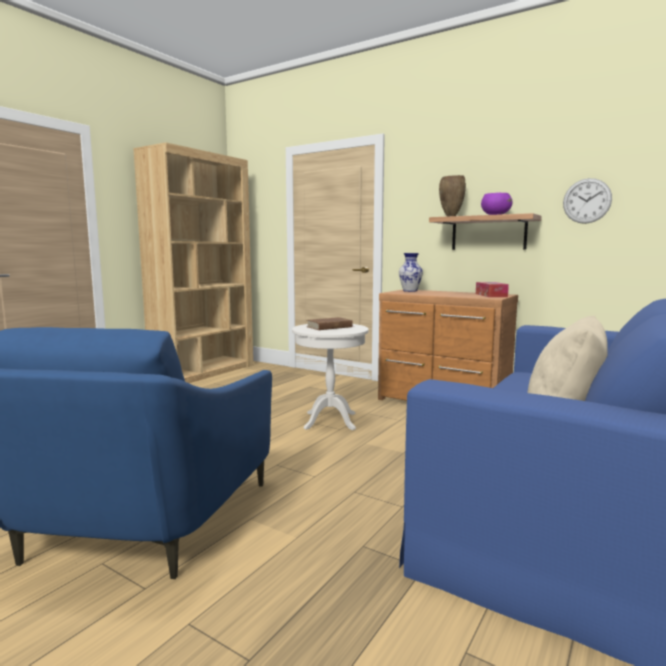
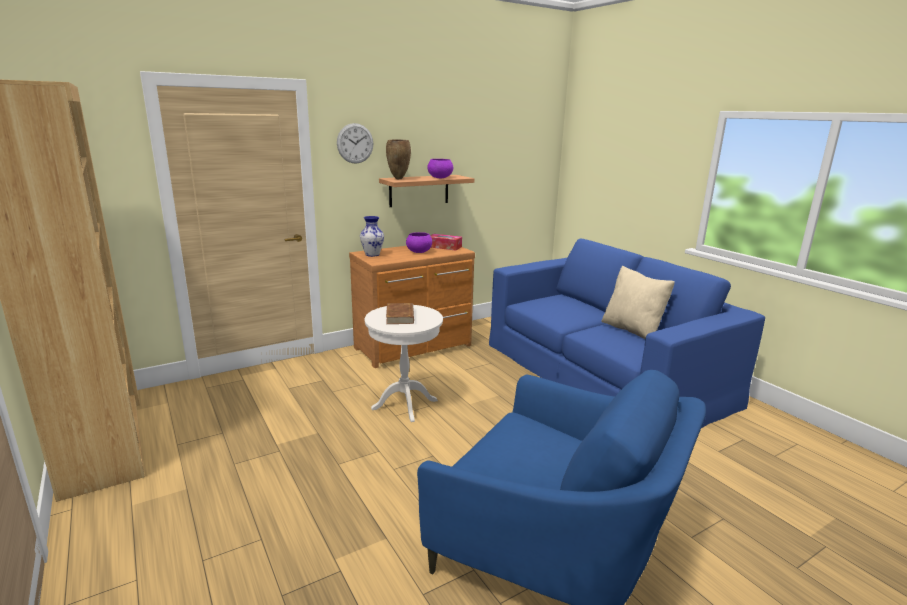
camera: 65 degrees left, 10 degrees up
wall clock [563,178,612,224] -> wall clock moved to [337,123,373,164]
none -> purple bowl [406,232,432,253]

